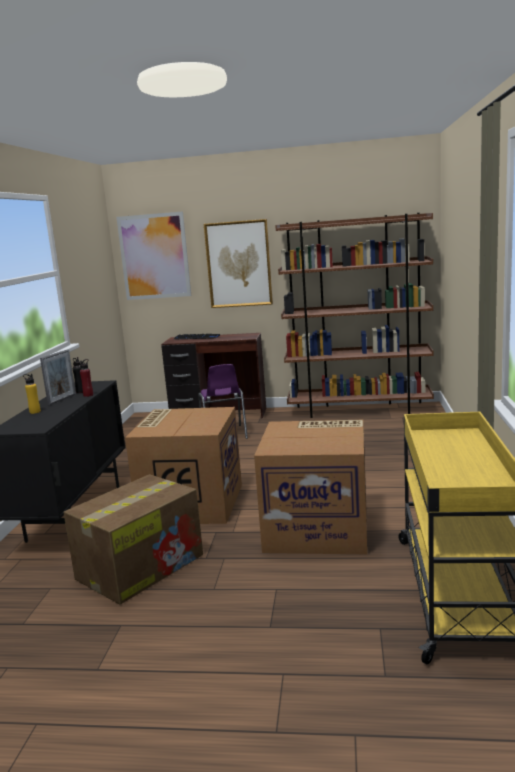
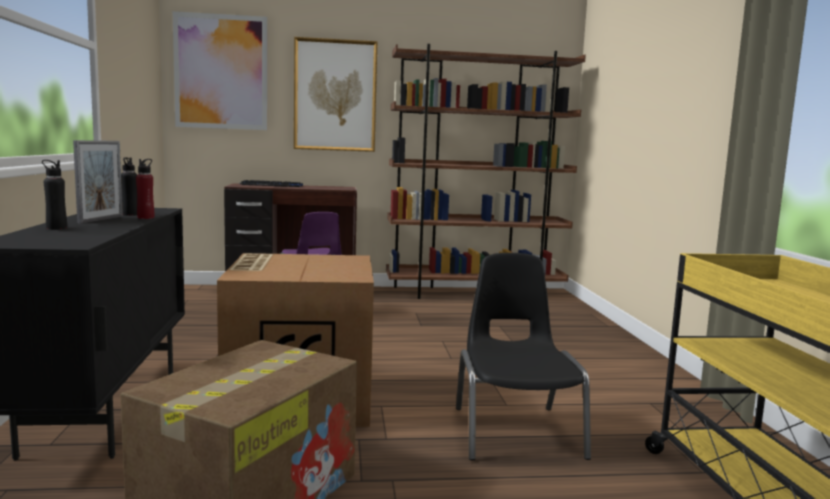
camera: 15 degrees left, 5 degrees down
yellow bottle [23,374,41,414] -> black bottle [42,160,67,230]
cardboard box [254,420,367,554] -> black chair [456,253,591,460]

